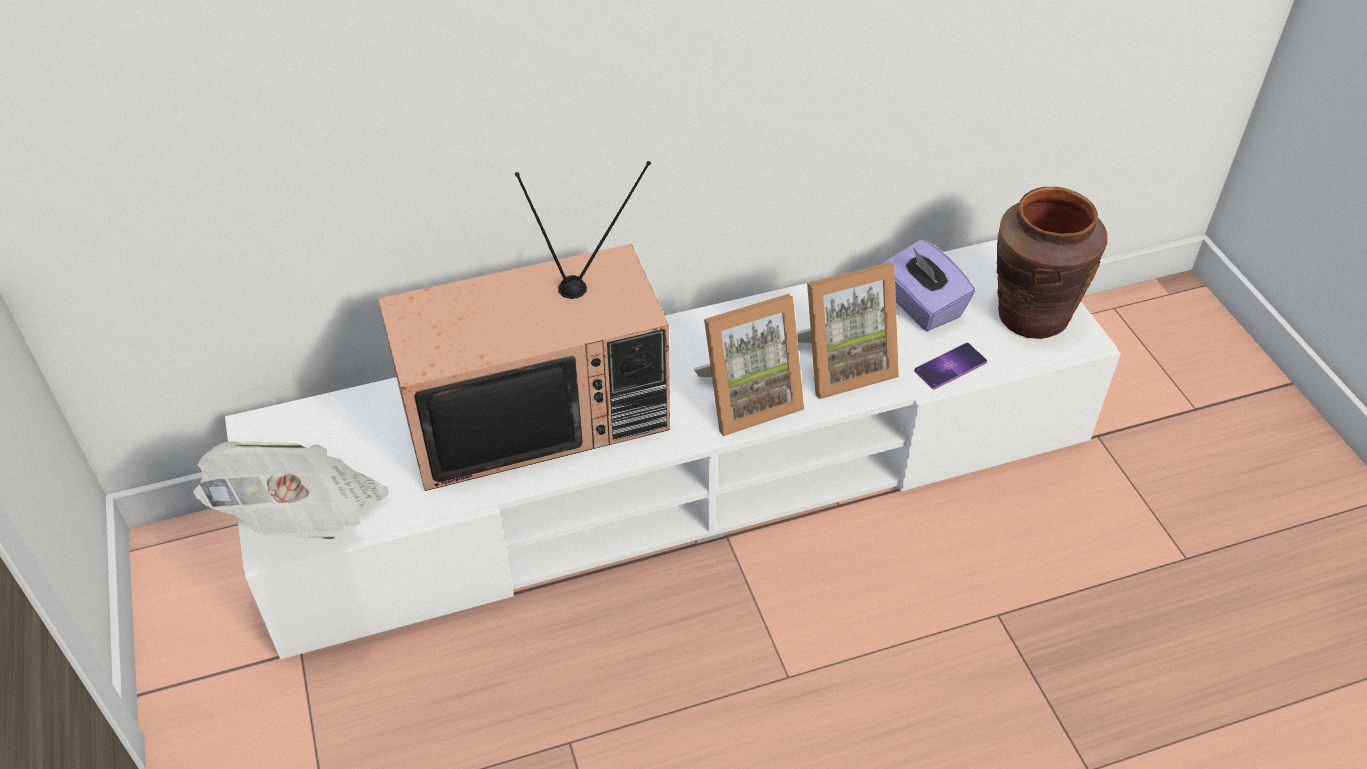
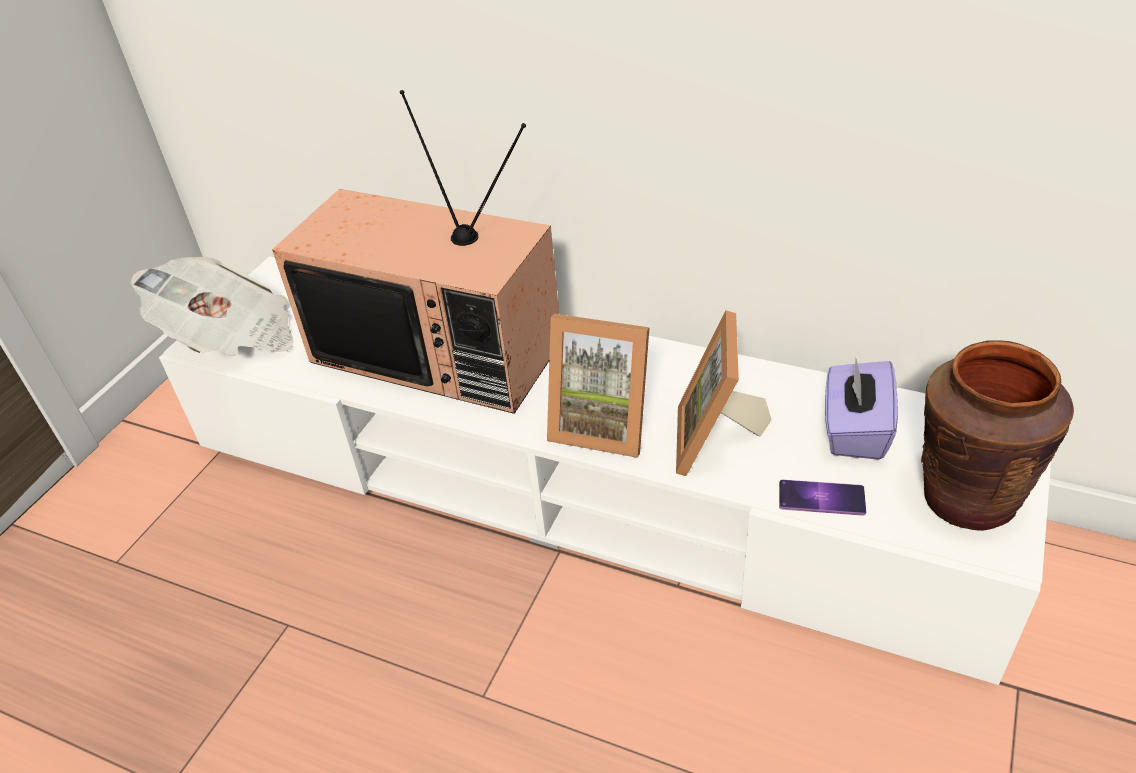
camera: 45 degrees right, 5 degrees down
picture frame [797,262,899,399] -> picture frame turned 75 degrees clockwise [676,311,772,476]

